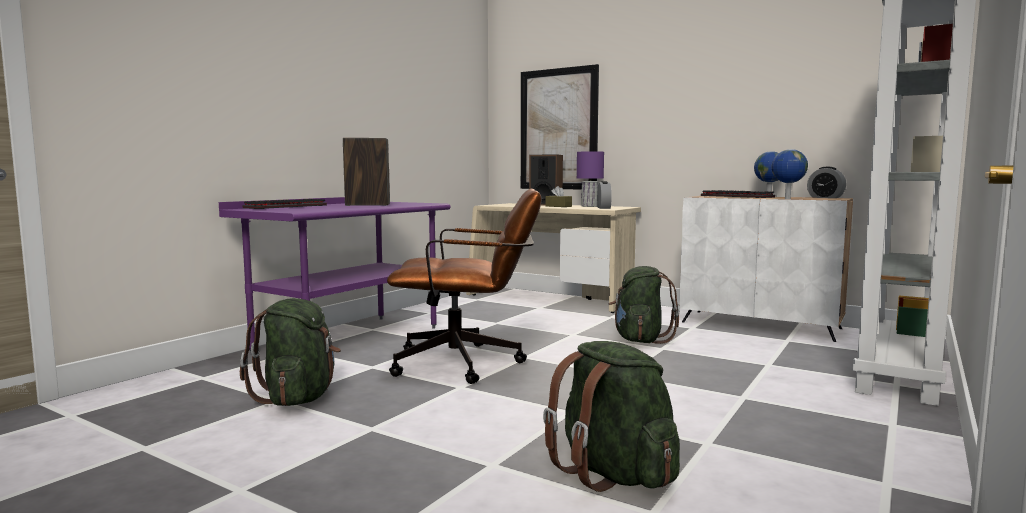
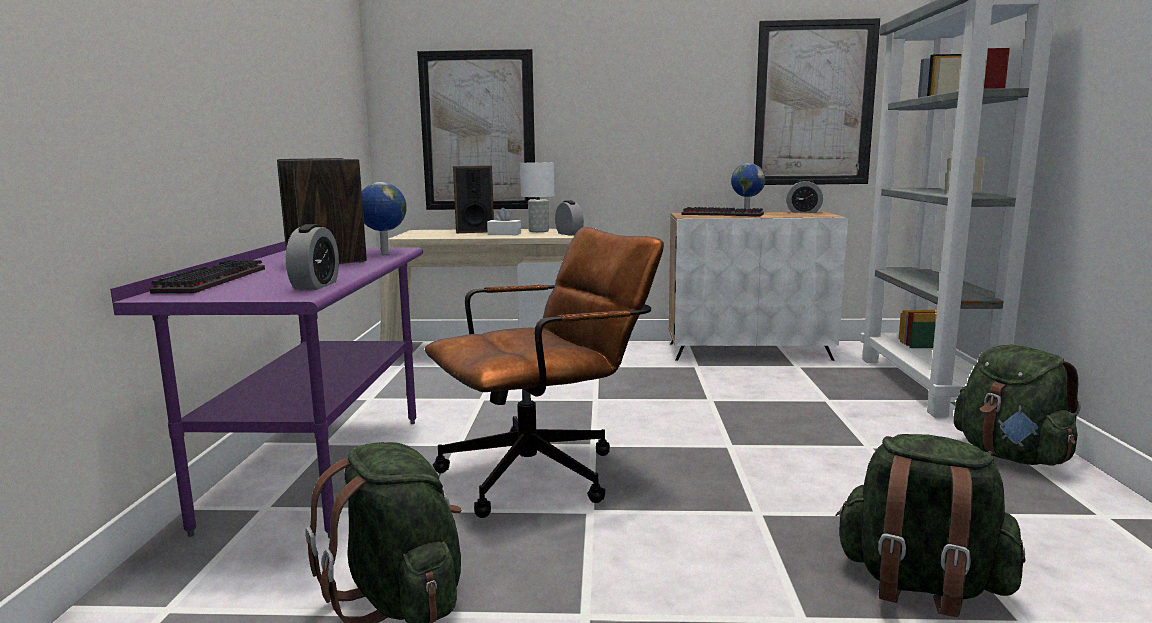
camera: 30 degrees left, 5 degrees up
brown tissue box [546,186,572,207] -> white tissue box [487,208,521,235]
purple table lamp [577,151,604,207] -> white table lamp [520,162,555,232]
green backpack [609,266,680,344] -> green backpack moved to [953,345,1081,466]
globe [771,149,808,199] -> globe moved to [362,182,407,254]
none -> alarm clock [286,224,339,290]
none -> picture [754,18,880,185]

